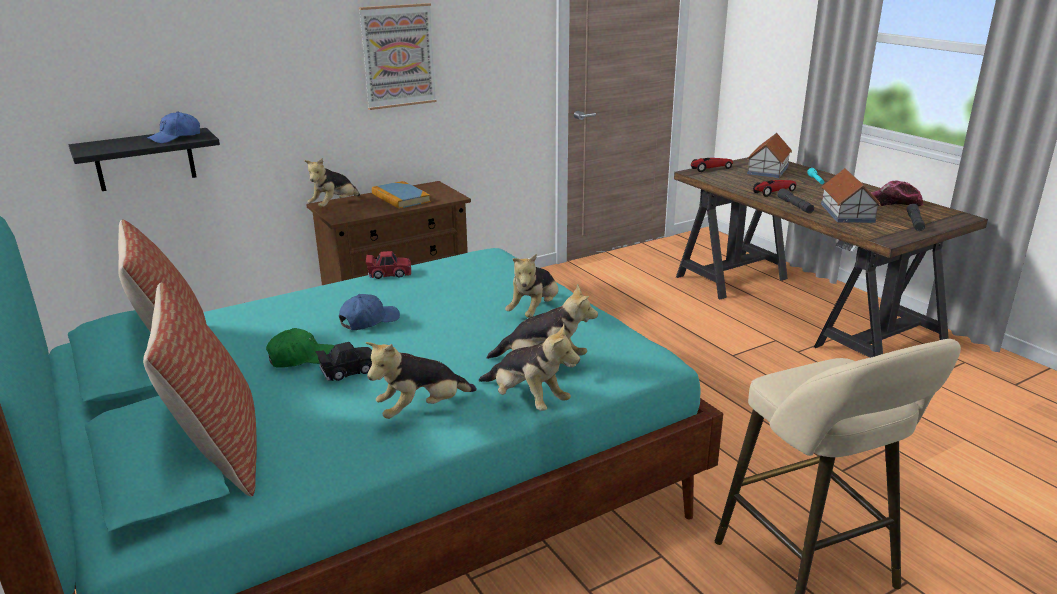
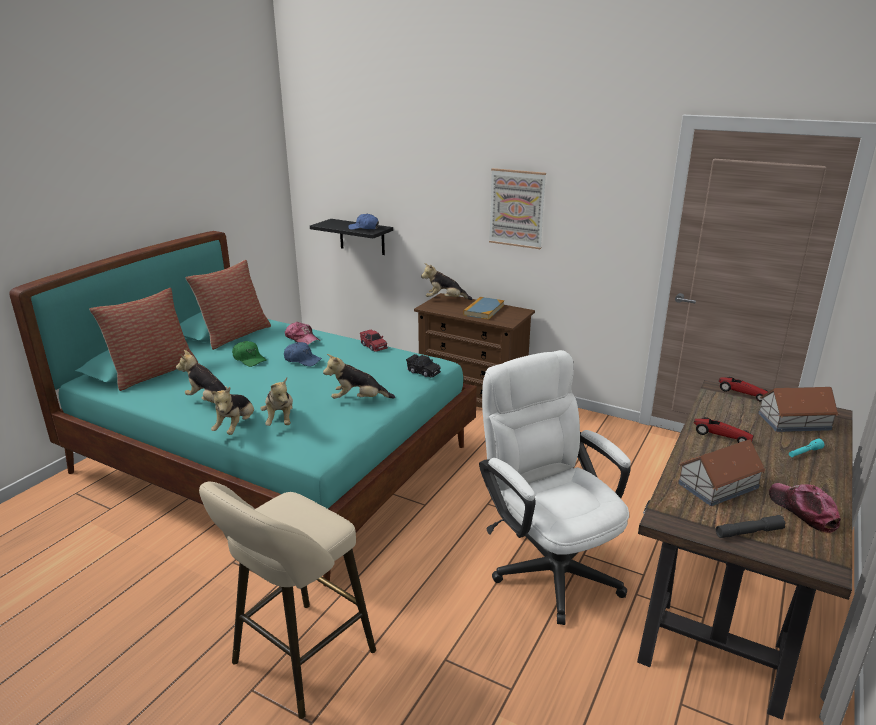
camera: 60 degrees right, 0 degrees up
black toy car [316,342,372,381] -> black toy car moved to [406,354,441,378]
grey flashlight [777,188,814,213] -> none
none -> cap [285,322,320,345]
none -> white office chair [479,350,631,625]

